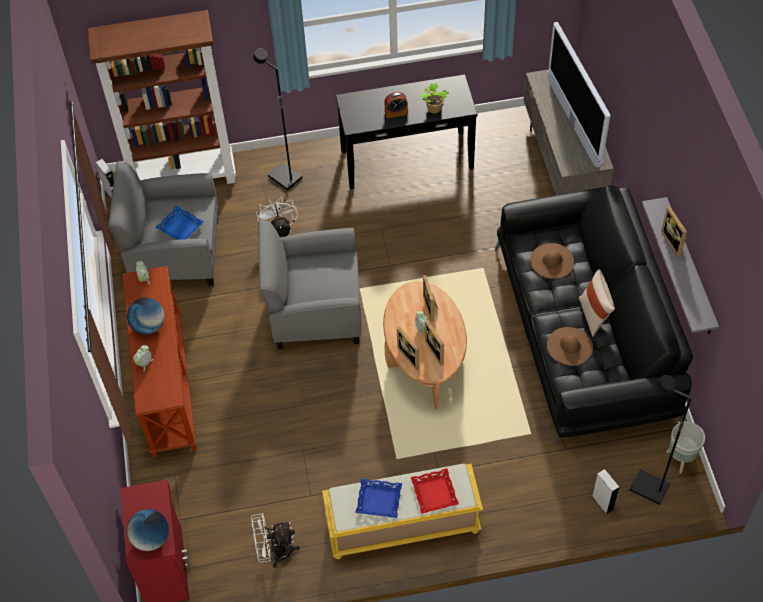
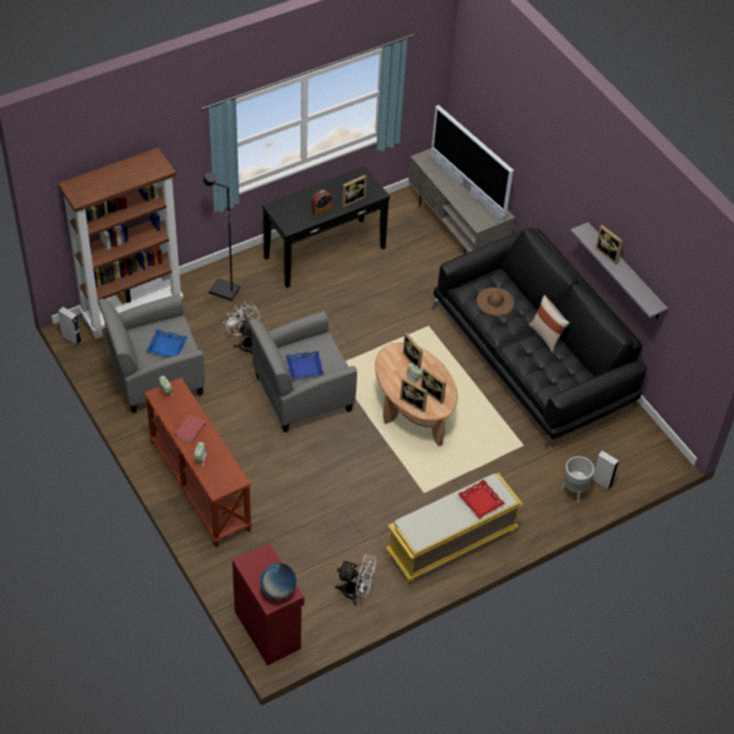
camera: 25 degrees left, 5 degrees down
globe [127,298,165,335] -> red book [175,414,206,443]
white fan [251,513,300,568] -> white fan turned 135 degrees counterclockwise [335,554,376,605]
blue tray [355,478,402,518] -> blue tray moved to [286,351,324,379]
potted plant [420,83,449,113] -> picture frame [342,175,367,207]
brown hat [547,327,593,366] -> none
black floor lamp [630,375,692,505] -> none
grey planter [666,422,705,474] -> grey planter moved to [561,456,594,504]

